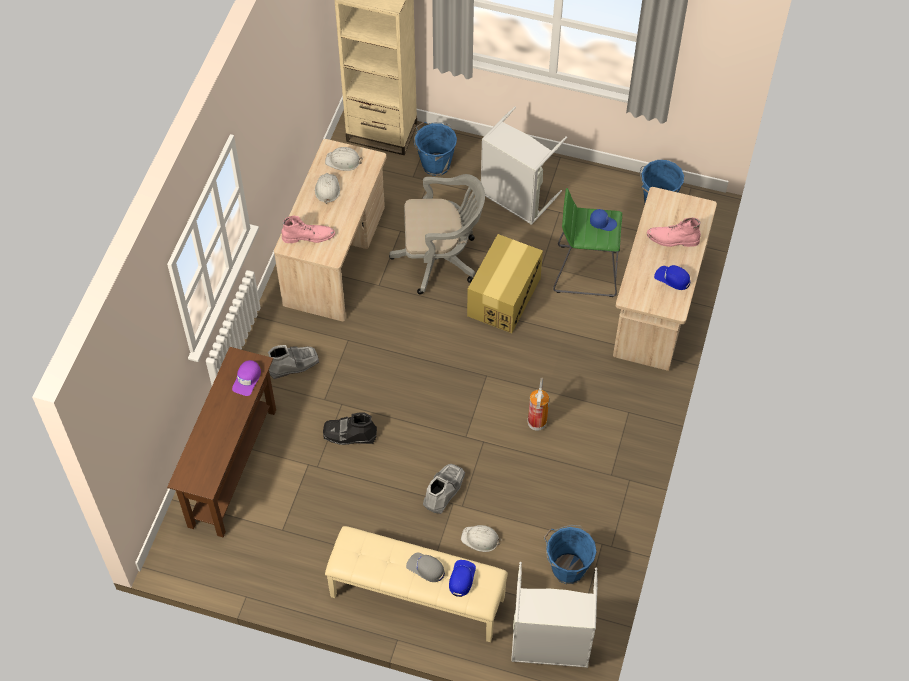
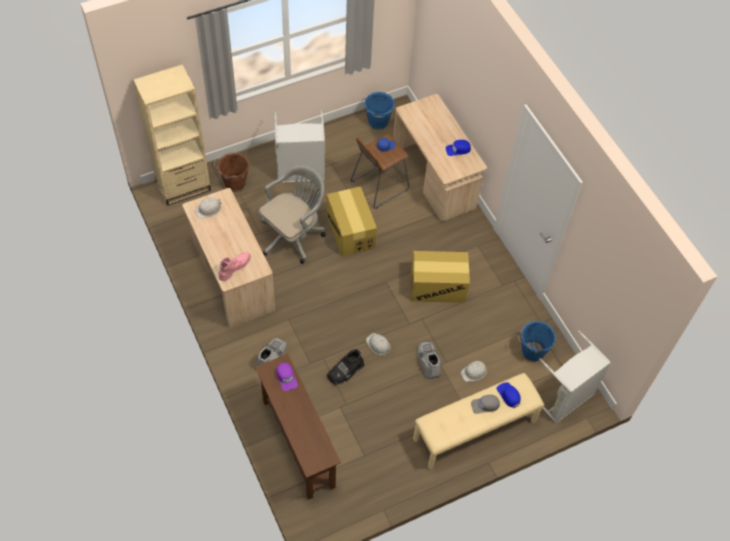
camera: 45 degrees left, 0 degrees up
white hard hat [315,173,340,204] -> white hard hat moved to [366,333,390,355]
blue bucket [414,122,457,176] -> brown bucket [214,151,249,192]
fire extinguisher [528,378,550,431] -> cardboard box [411,251,470,303]
green stool [553,188,622,297] -> brown stool [350,134,409,209]
pink boot [647,218,701,247] -> none

